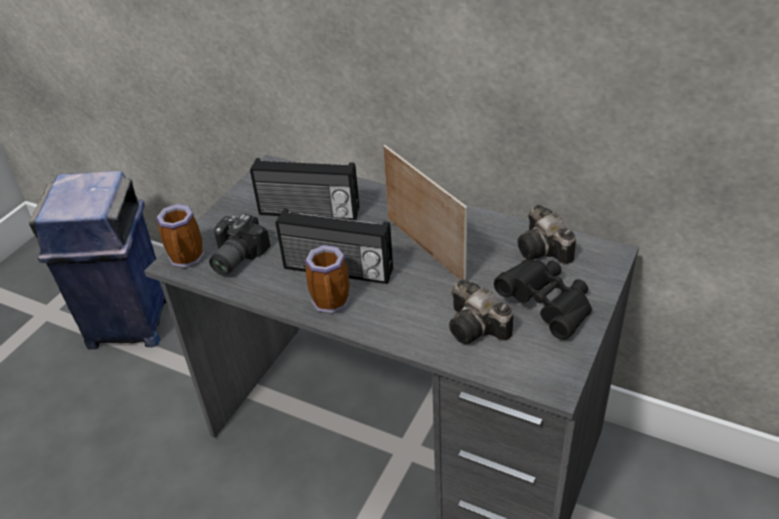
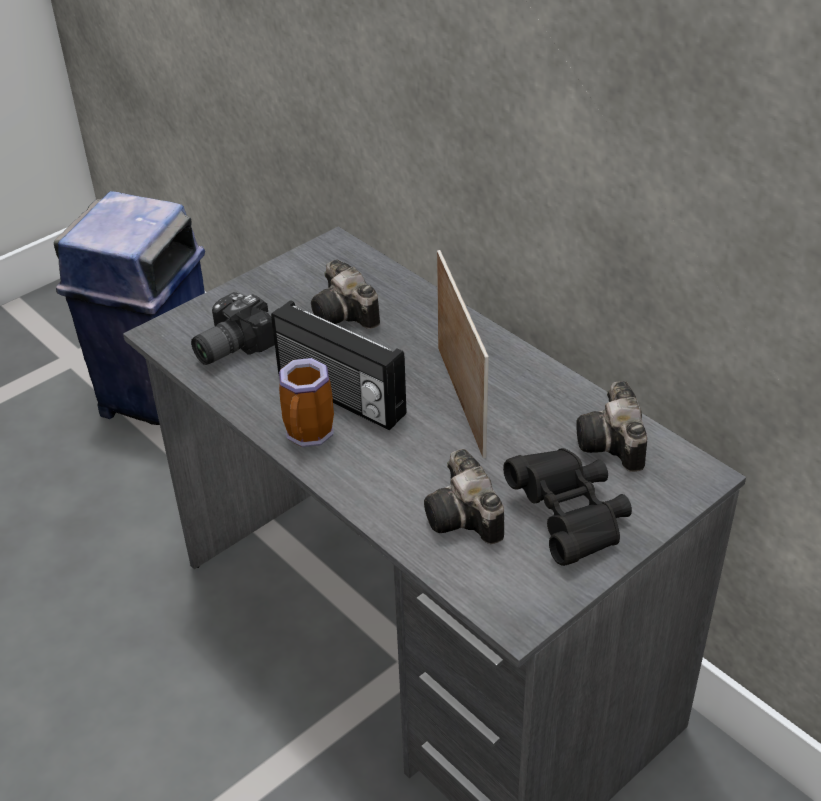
camera: 20 degrees right, 0 degrees up
mug [156,204,205,268] -> none
radio [250,158,360,221] -> camera [311,259,380,329]

